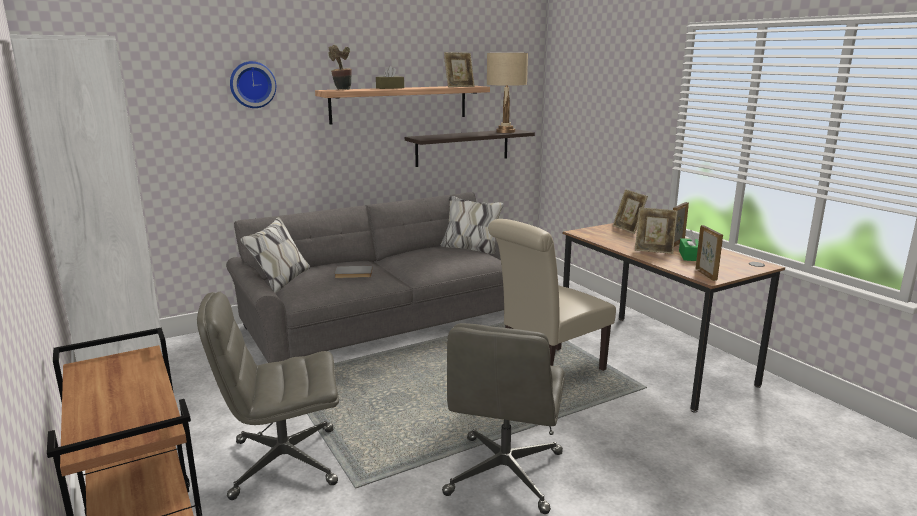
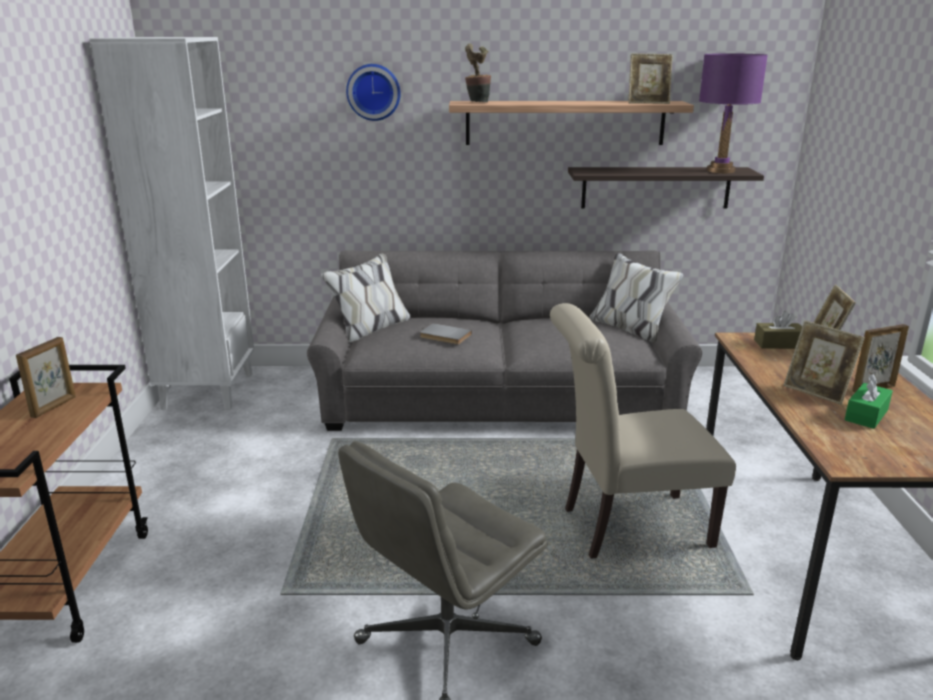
camera: 30 degrees right, 5 degrees up
grey office chair [197,292,339,500] -> none
brown tissue box [376,66,404,89] -> brown tissue box moved to [754,311,802,349]
beige table lamp [487,53,528,133] -> purple table lamp [699,53,768,173]
picture frame [695,225,723,281] -> picture frame moved to [16,337,76,418]

